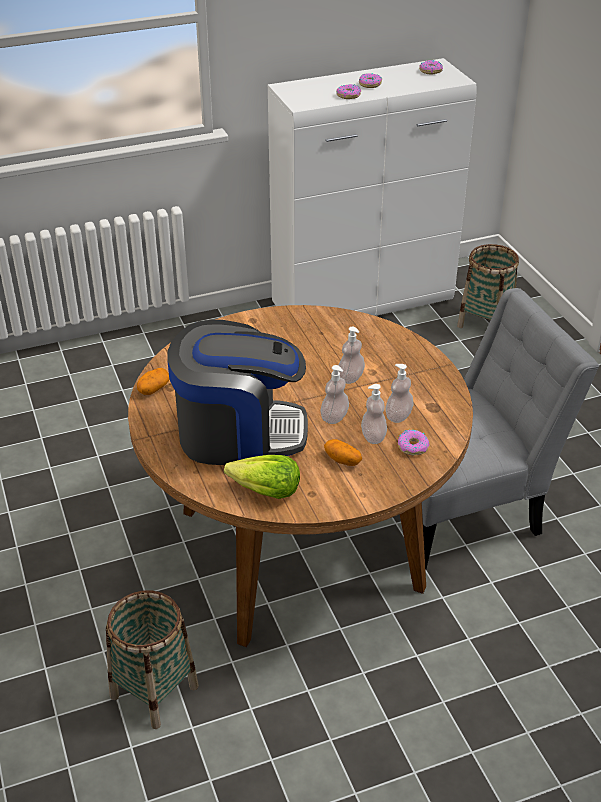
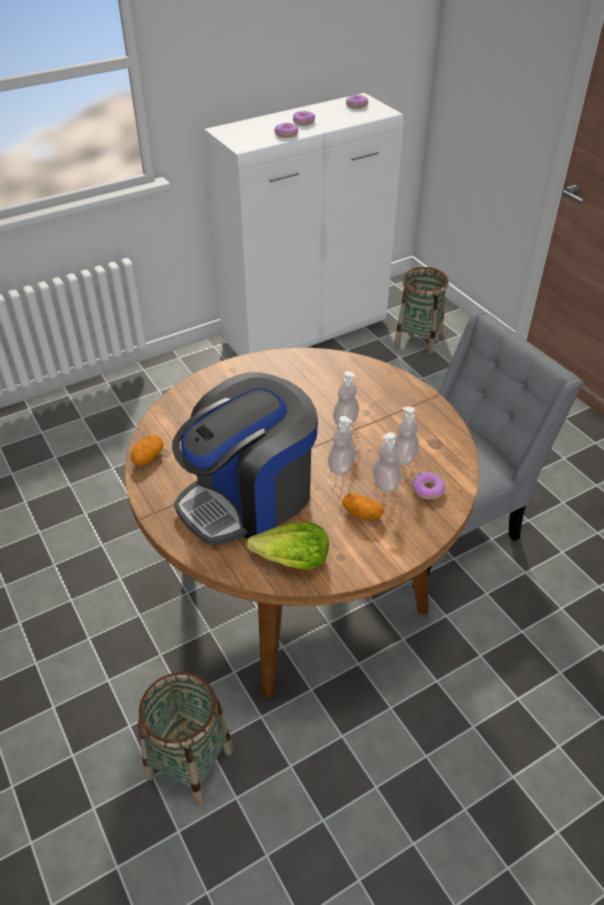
camera: 10 degrees left, 5 degrees up
coffee machine [167,320,308,465] -> coffee machine turned 150 degrees clockwise [172,372,318,545]

